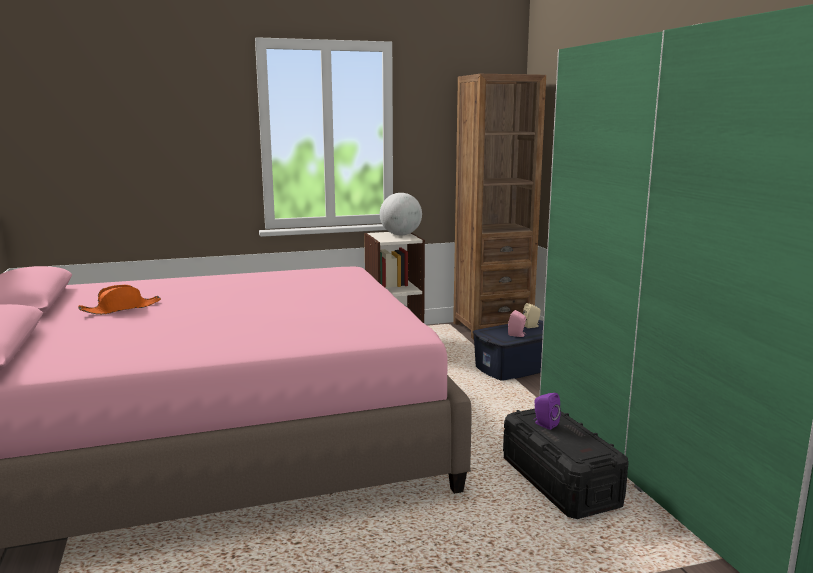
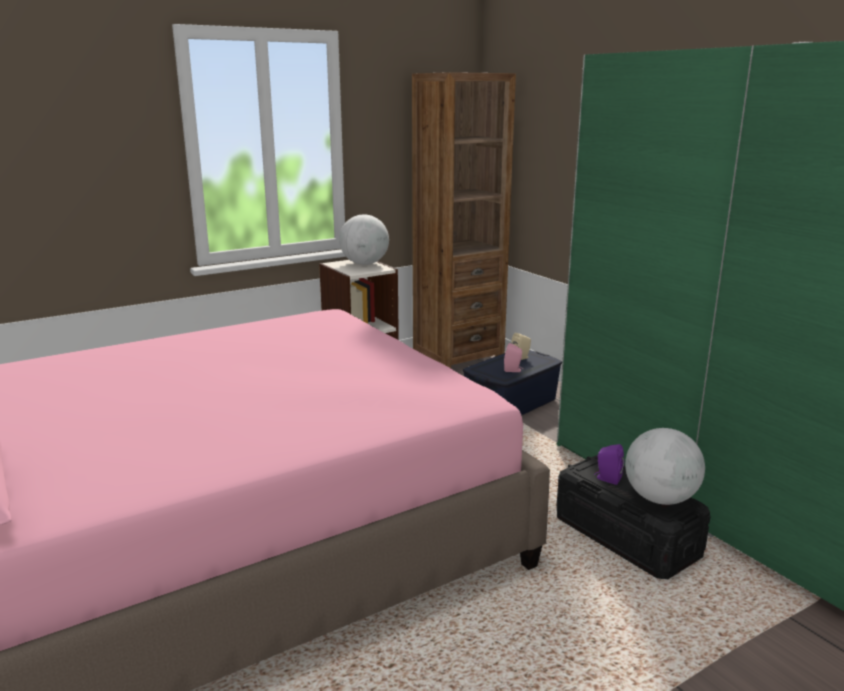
camera: 15 degrees left, 5 degrees up
orange hat [78,285,161,315] -> none
none -> globe [625,428,705,505]

